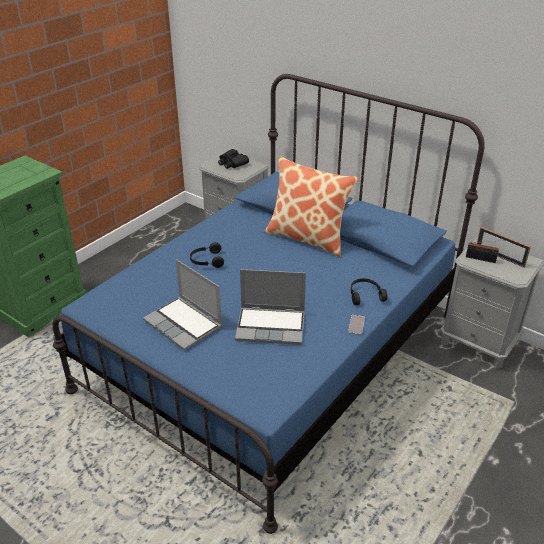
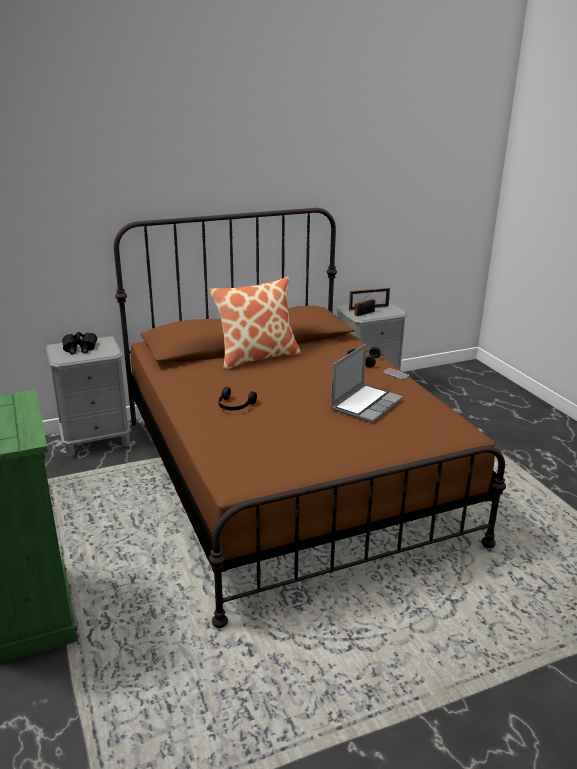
camera: 60 degrees left, 10 degrees down
blue bed [52,74,485,534] -> brown bed [114,208,506,628]
laptop [143,259,222,350] -> none

